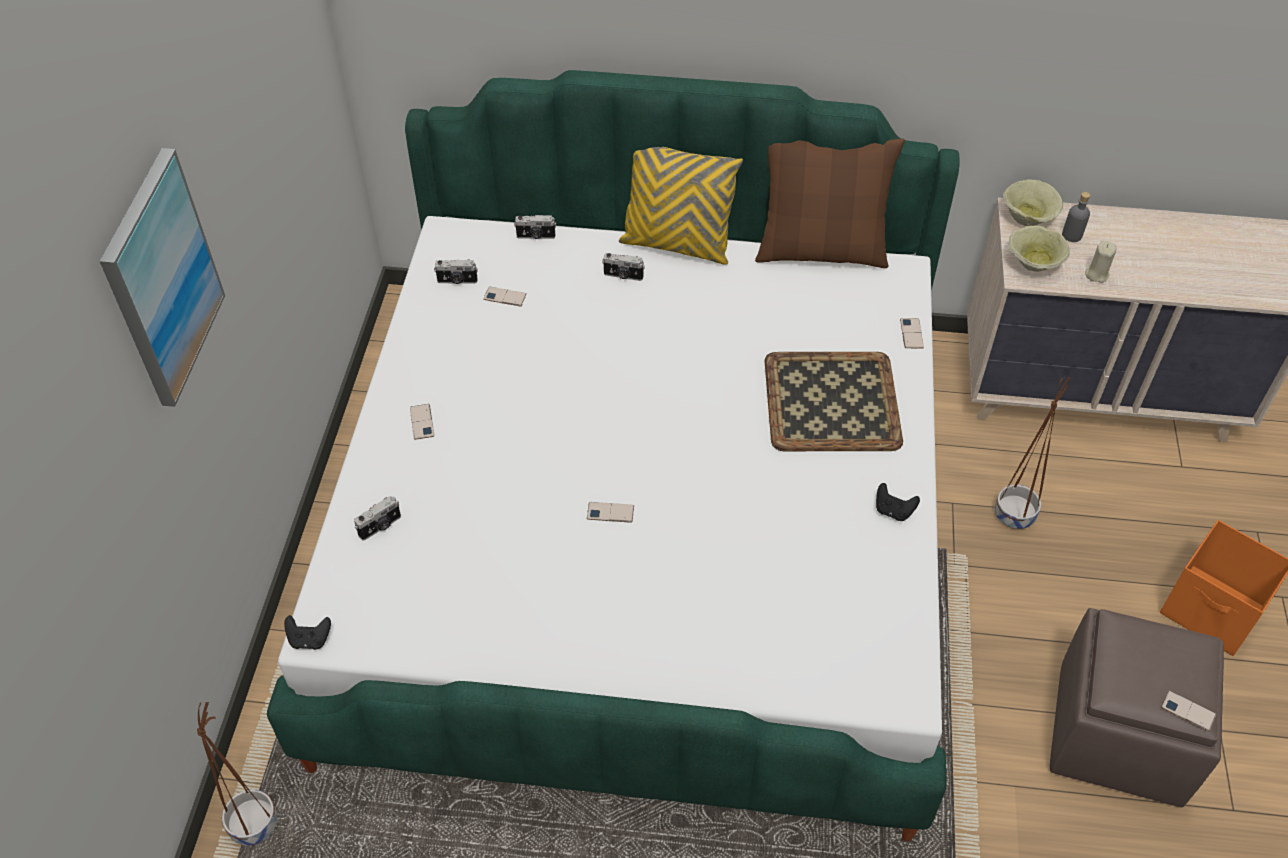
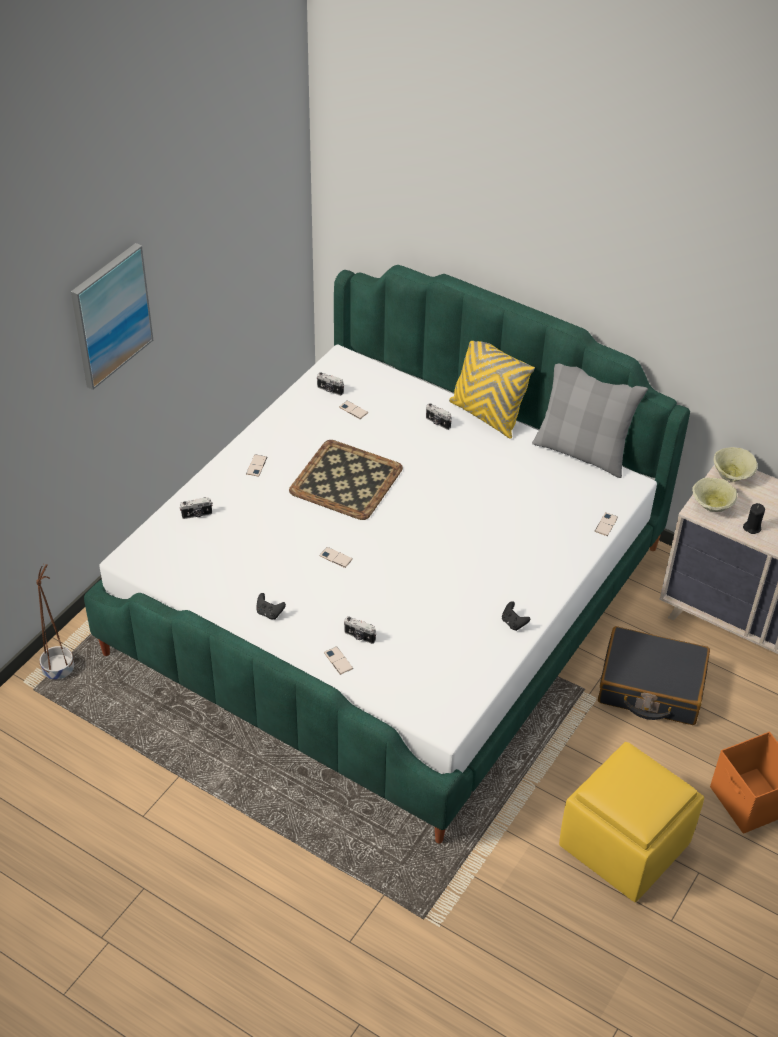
camera: 25 degrees right, 5 degrees down
black game controller [284,615,331,650] -> black game controller moved to [256,593,286,619]
camera [514,215,556,239] -> camera moved to [344,616,376,644]
brown pillow [755,138,905,268] -> grey pillow [532,364,648,478]
tray [765,352,903,451] -> tray moved to [289,440,403,520]
brown planter [995,377,1070,529] -> black suitcase [598,626,710,725]
brown ottoman [1050,608,1224,807] -> yellow ottoman [559,742,704,902]
grey bottle [1062,192,1090,242] -> none
beige candle [1085,241,1116,283] -> black candle [743,503,765,534]
phone [1161,691,1216,731] -> phone moved to [324,646,353,675]

